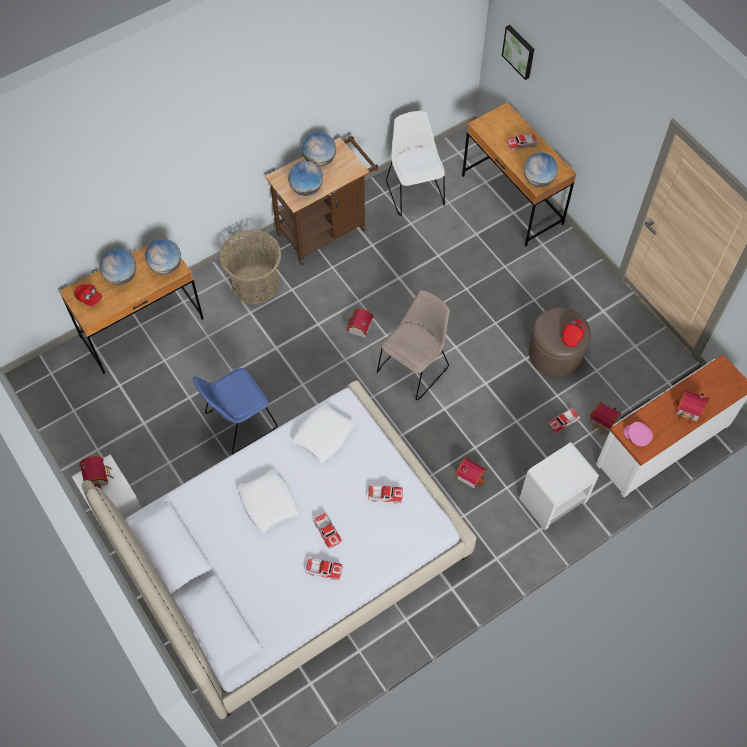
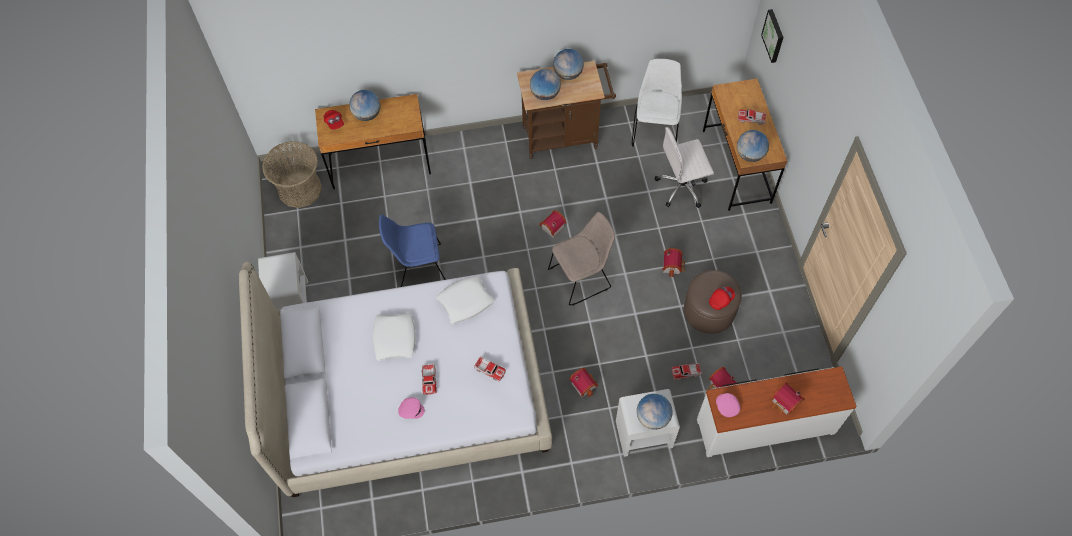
camera: 25 degrees right, 0 degrees up
toy house [80,456,114,489] -> toy house moved to [663,248,685,277]
globe [145,239,181,274] -> globe moved to [637,394,672,430]
basket [220,230,281,304] -> basket moved to [262,141,322,208]
toy car [305,558,342,580] -> pink cap [398,397,425,419]
none -> white office chair [655,127,714,208]

